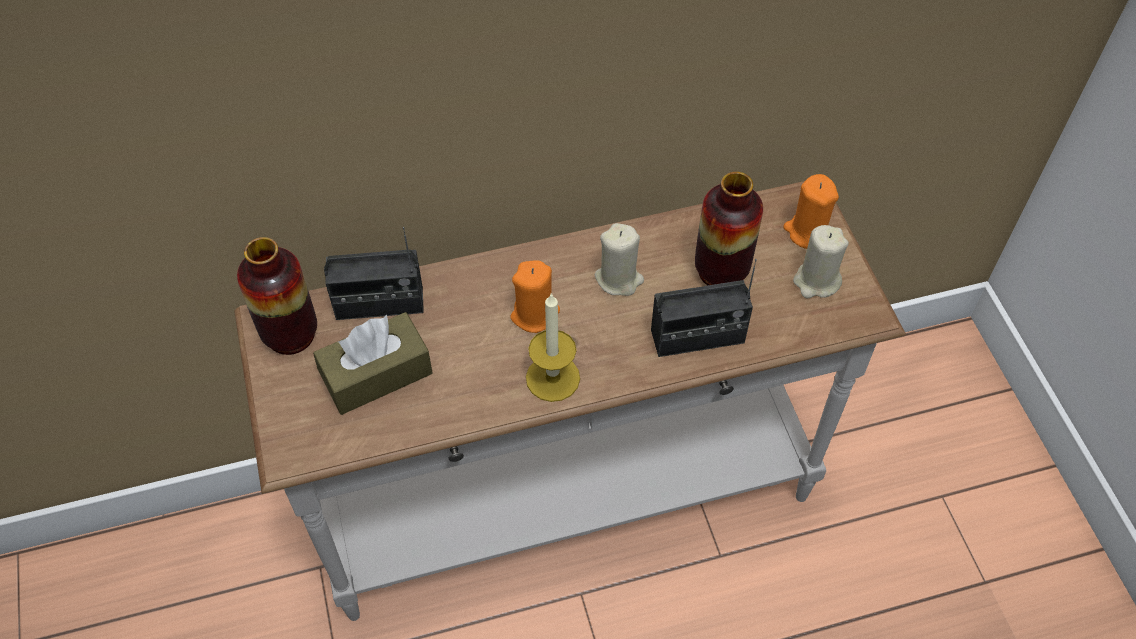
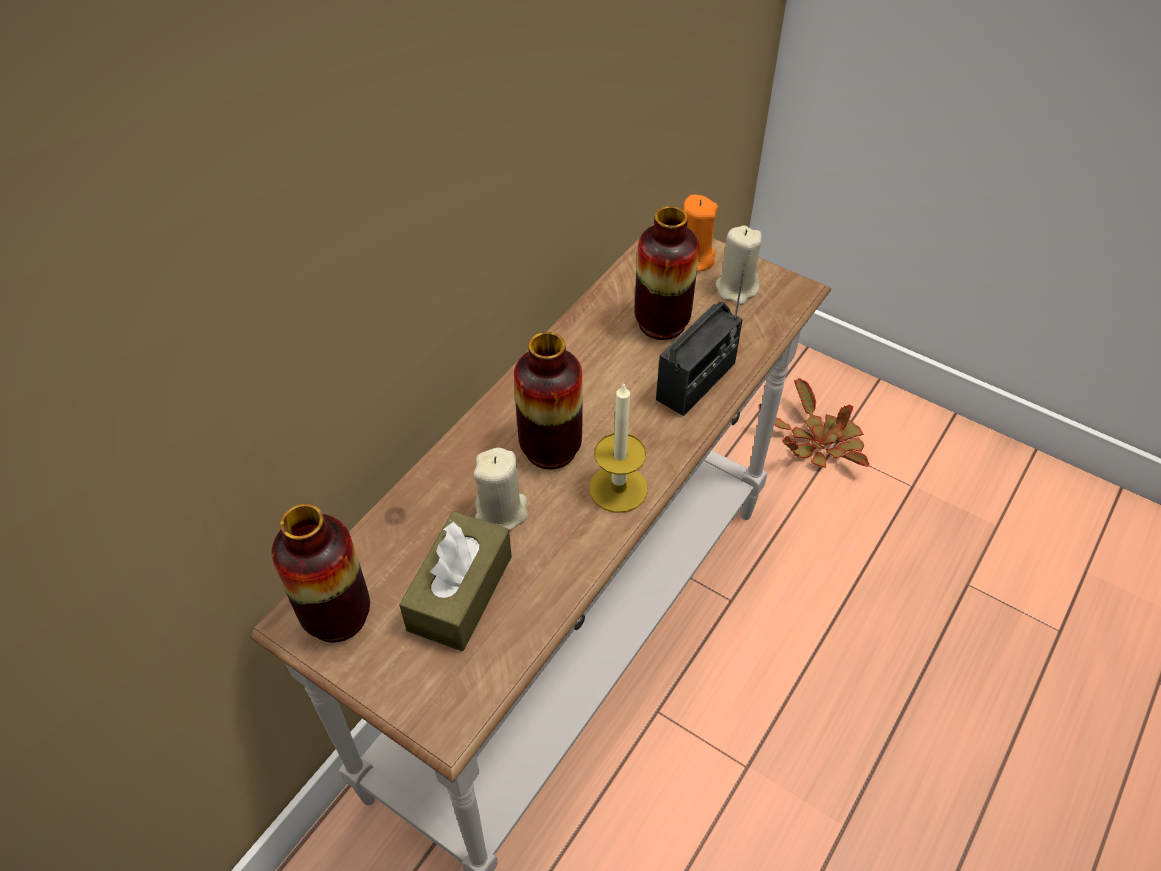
camera: 40 degrees left, 5 degrees down
radio [324,227,424,320] -> none
orange candle [511,260,560,333] -> vase [514,332,583,469]
beige candle [595,223,644,296] -> beige candle moved to [473,448,528,531]
none -> potted plant [759,378,870,468]

